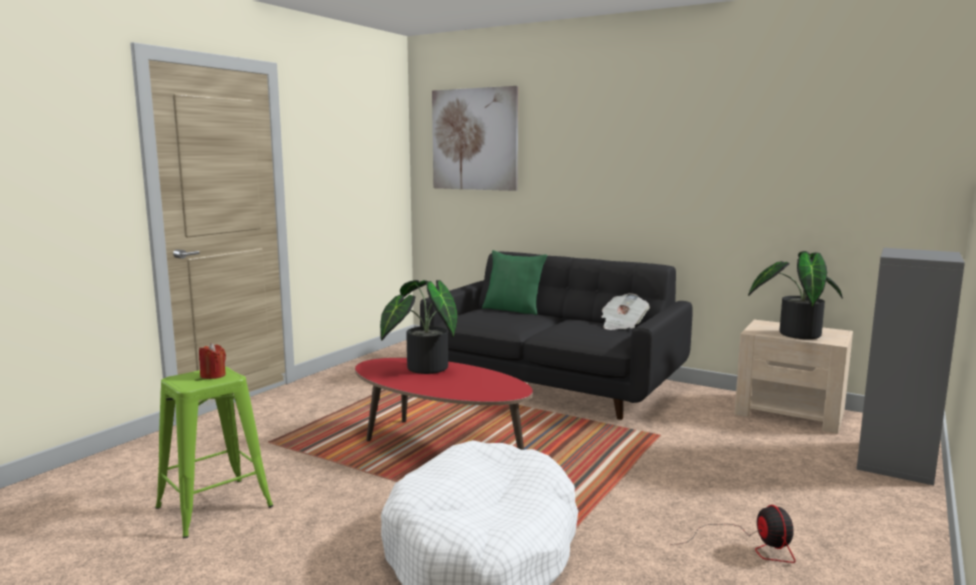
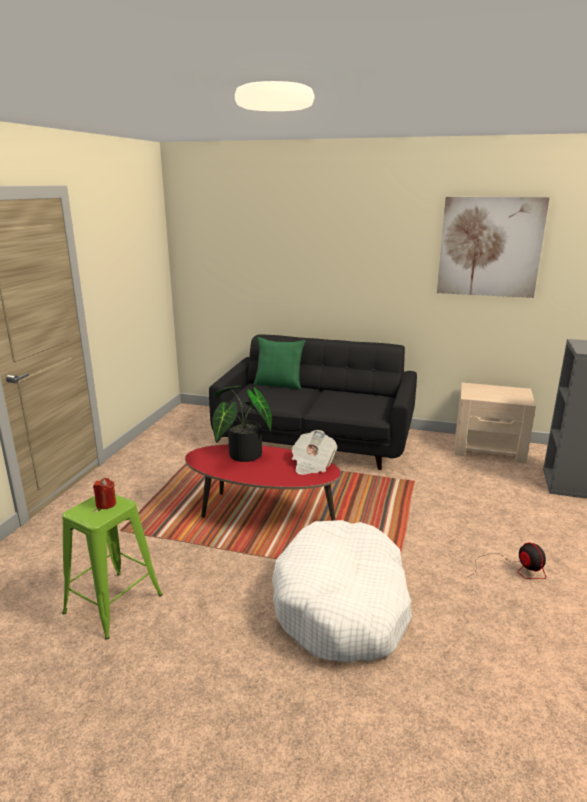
camera: 15 degrees left, 10 degrees up
picture [432,86,518,191] -> picture moved to [437,197,550,298]
newspaper [601,293,650,330] -> newspaper moved to [291,430,337,475]
potted plant [748,251,843,339] -> none

